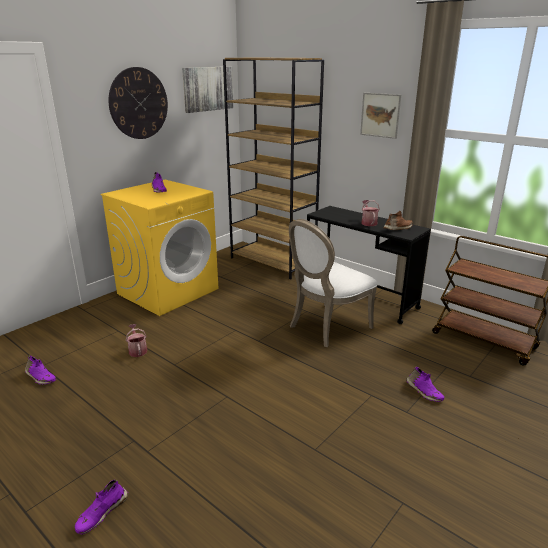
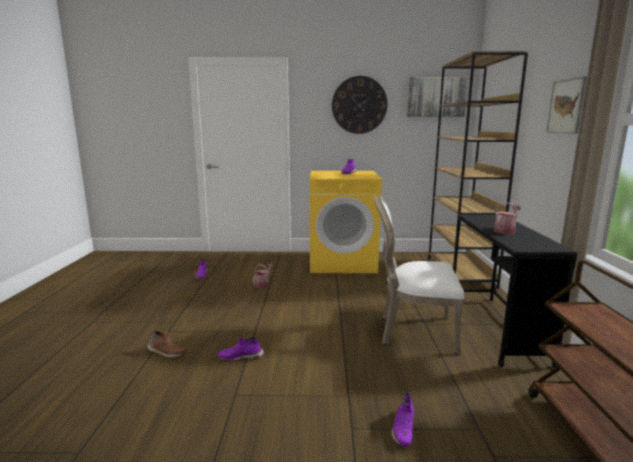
camera: 50 degrees right, 10 degrees down
purple shoe [75,480,129,535] -> purple shoe moved to [218,337,264,361]
brown shoe [383,211,413,230] -> brown shoe moved to [147,330,186,358]

